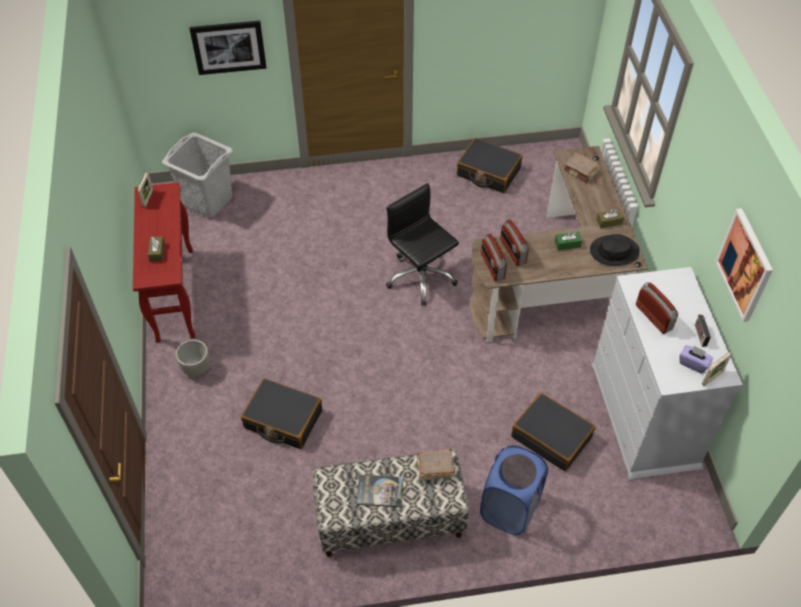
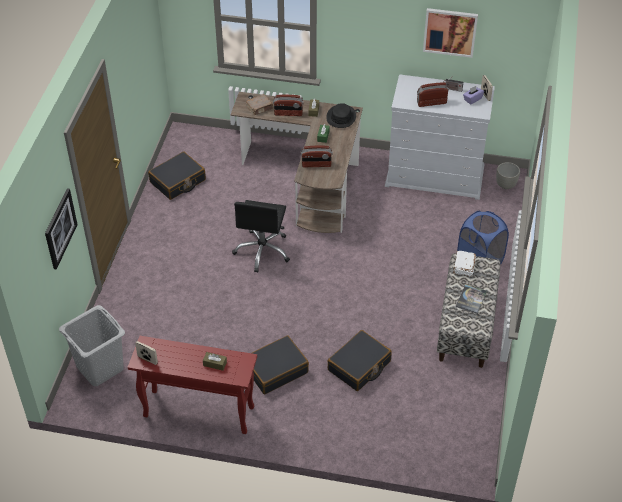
camera: 70 degrees left, 5 degrees down
grey planter [176,340,209,377] -> grey planter moved to [496,162,520,189]
black office chair [386,183,459,305] -> black office chair turned 60 degrees counterclockwise [232,200,290,273]
brown book [417,448,455,480] -> white book [453,251,476,277]
radio [481,233,507,281] -> radio moved to [273,95,304,116]
black suitcase [511,393,595,471] -> black suitcase moved to [252,335,309,394]

